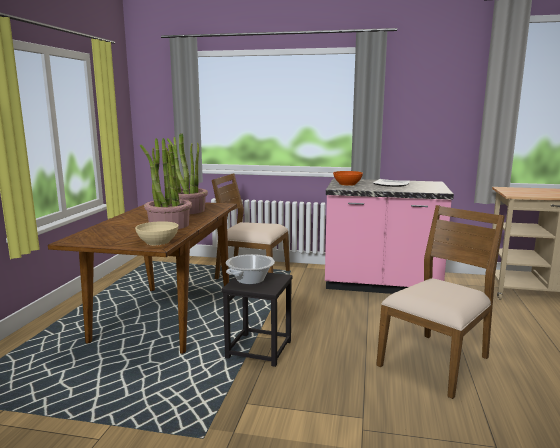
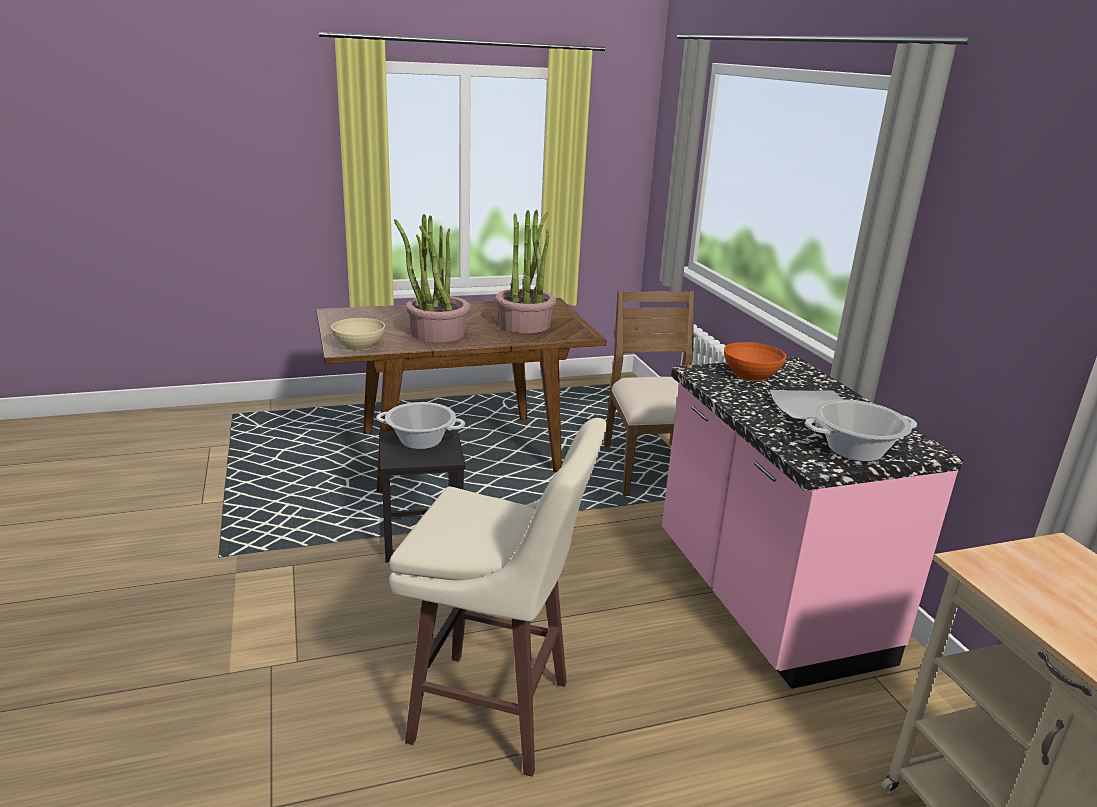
camera: 60 degrees right, 10 degrees up
brown chair [376,205,505,399] -> beige stool [389,418,607,777]
none -> cooking pot [805,399,917,461]

